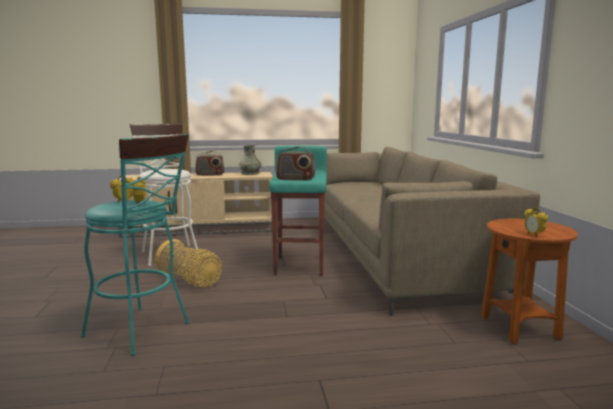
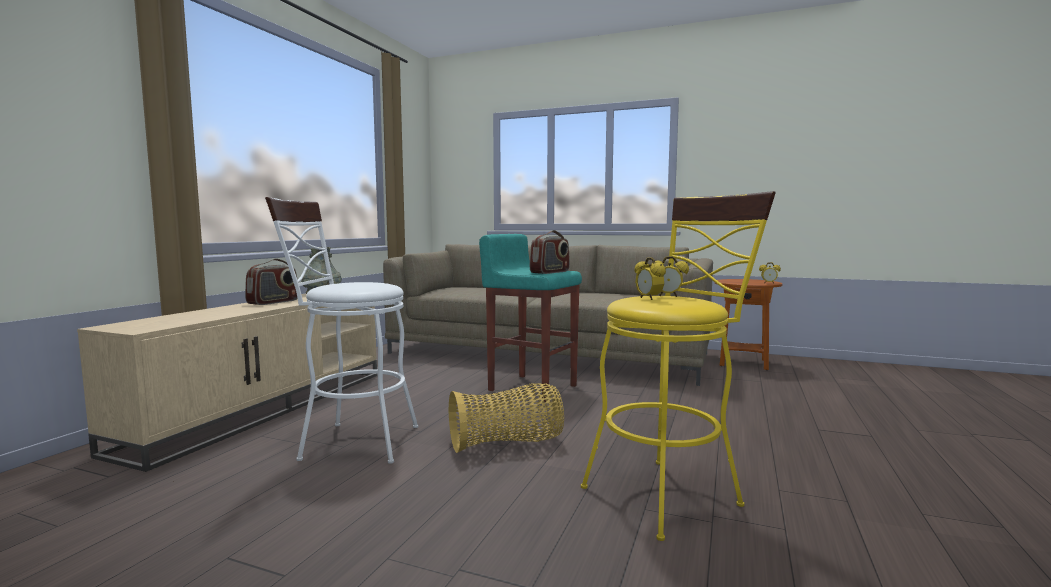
camera: 60 degrees left, 5 degrees down
turquoise stool [81,134,190,356] -> yellow stool [581,191,776,541]

